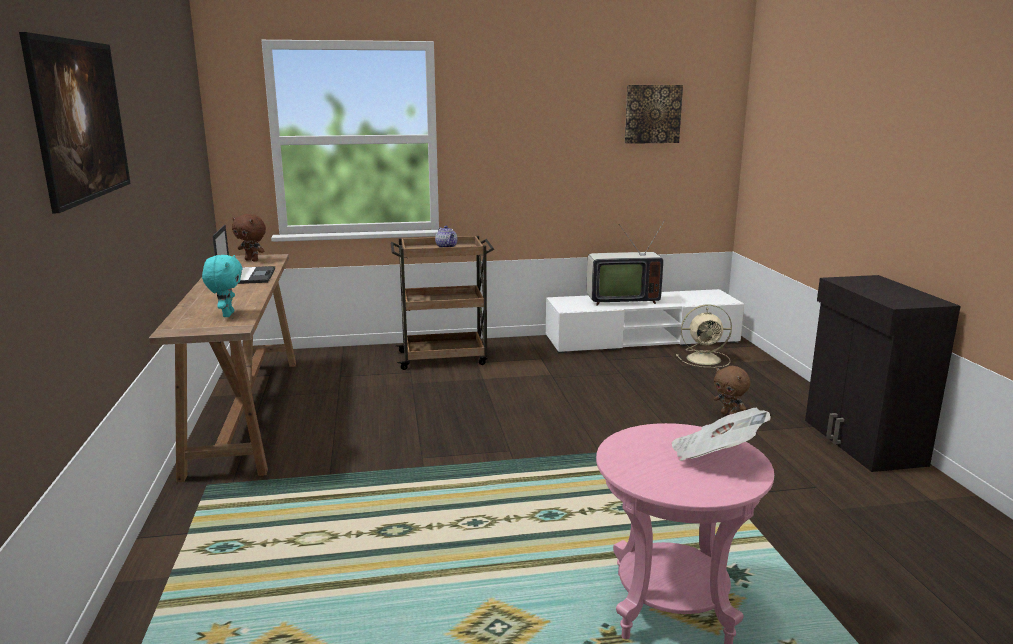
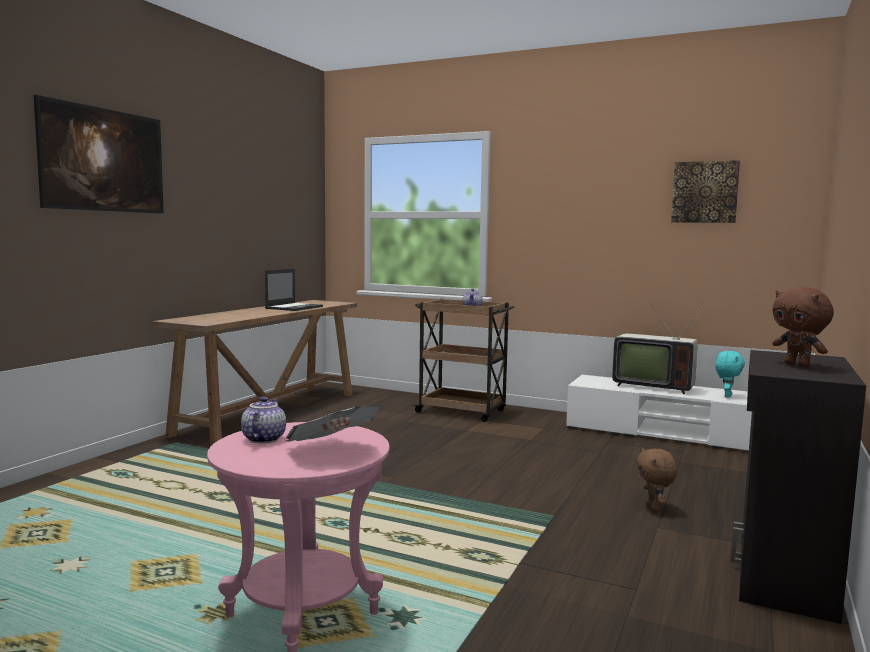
camera: 35 degrees right, 10 degrees down
turquoise plush toy [202,255,242,317] -> turquoise plush toy moved to [715,351,745,398]
brown plush toy [232,214,266,262] -> brown plush toy moved to [773,287,834,368]
beige fan [676,304,732,368] -> none
none -> teapot [241,397,286,443]

